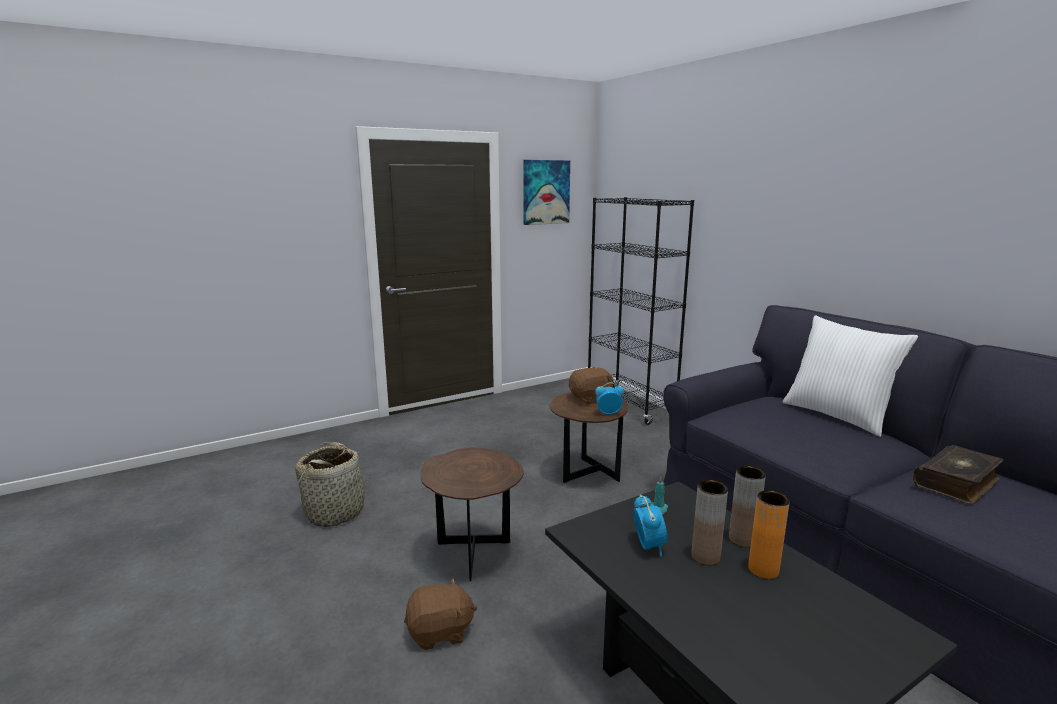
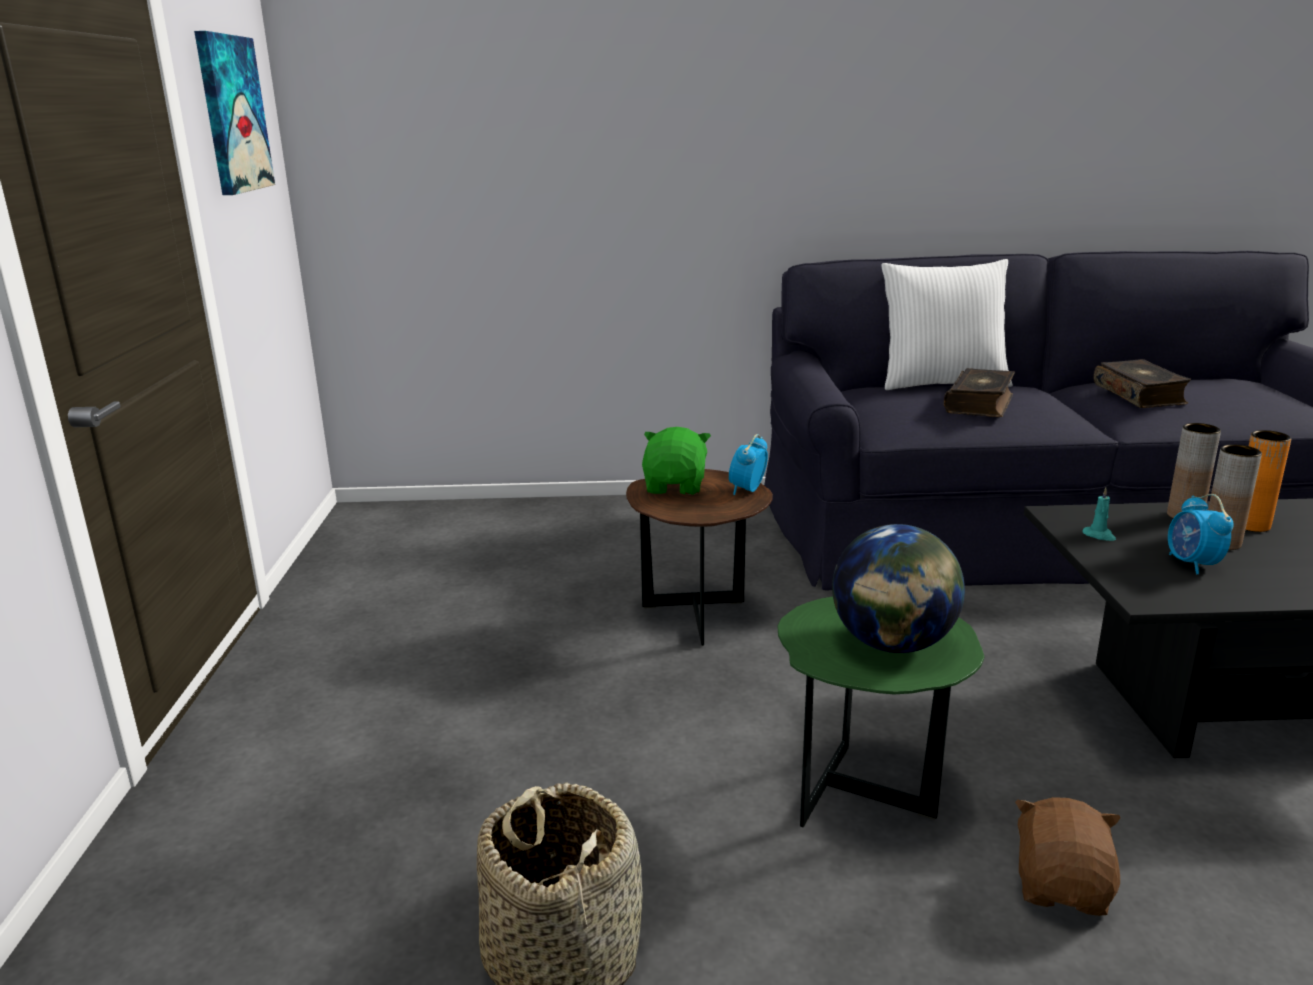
camera: 60 degrees left, 5 degrees up
brown side table [421,447,524,581] -> green side table [777,596,985,828]
brown plush toy [569,367,614,405] -> green plush toy [642,427,711,495]
black bookcase [588,197,694,425] -> none
alarm clock [633,494,668,557] -> alarm clock turned 120 degrees counterclockwise [1168,494,1234,574]
none -> globe [832,524,965,653]
none -> book [944,368,1015,417]

